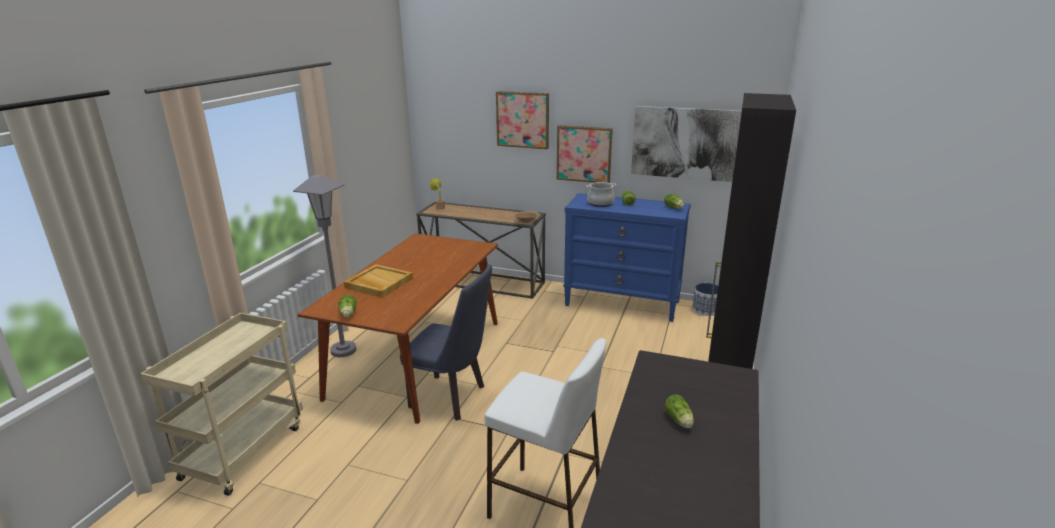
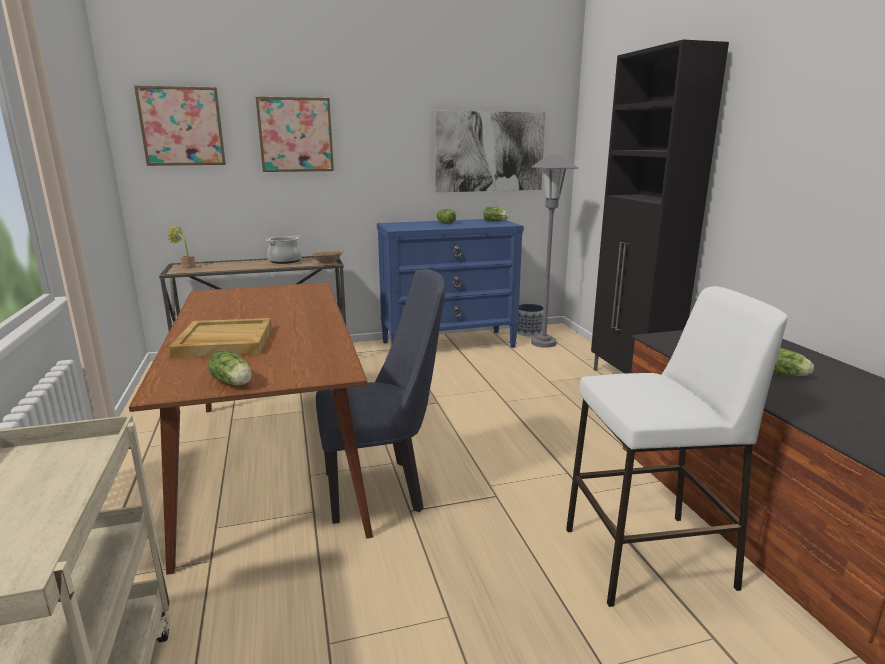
camera: 35 degrees left, 5 degrees down
grey floor lamp [293,174,356,357] -> grey floor lamp moved to [531,154,578,348]
picture [557,125,613,183] -> picture moved to [134,85,226,166]
cooking pot [586,182,617,207] -> cooking pot moved to [265,235,302,264]

